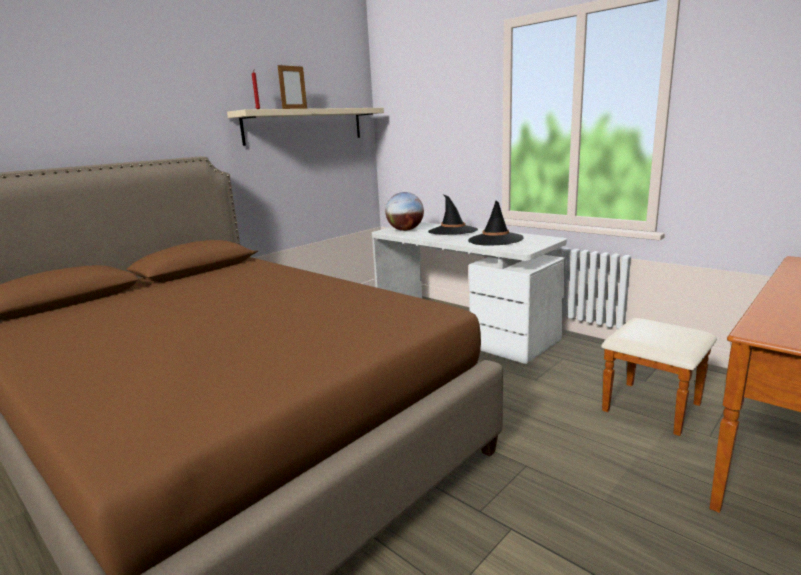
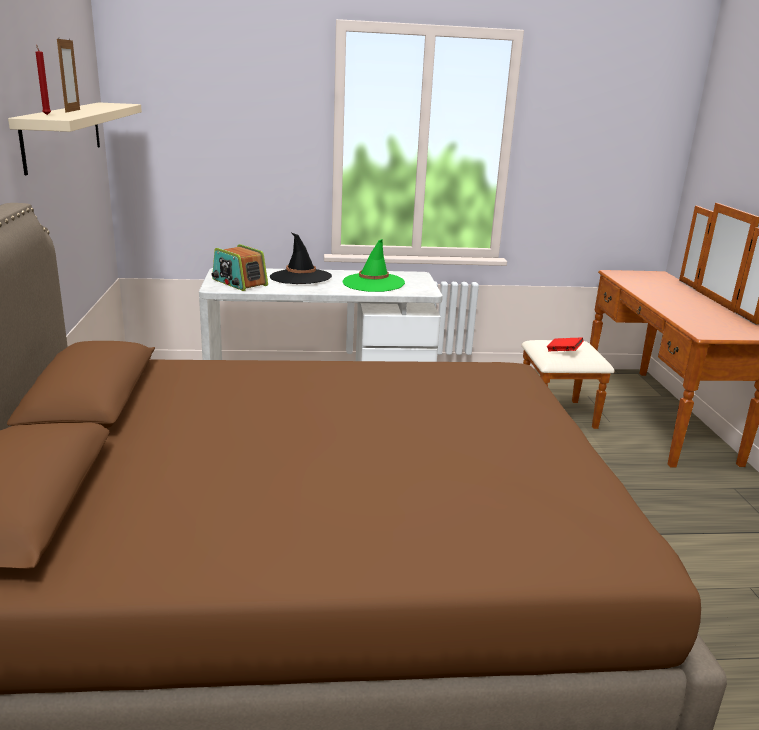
camera: 50 degrees left, 5 degrees up
globe [385,192,424,231] -> radio [212,244,268,291]
black hat [468,200,524,246] -> green hat [342,239,405,292]
none -> red book [547,337,583,351]

